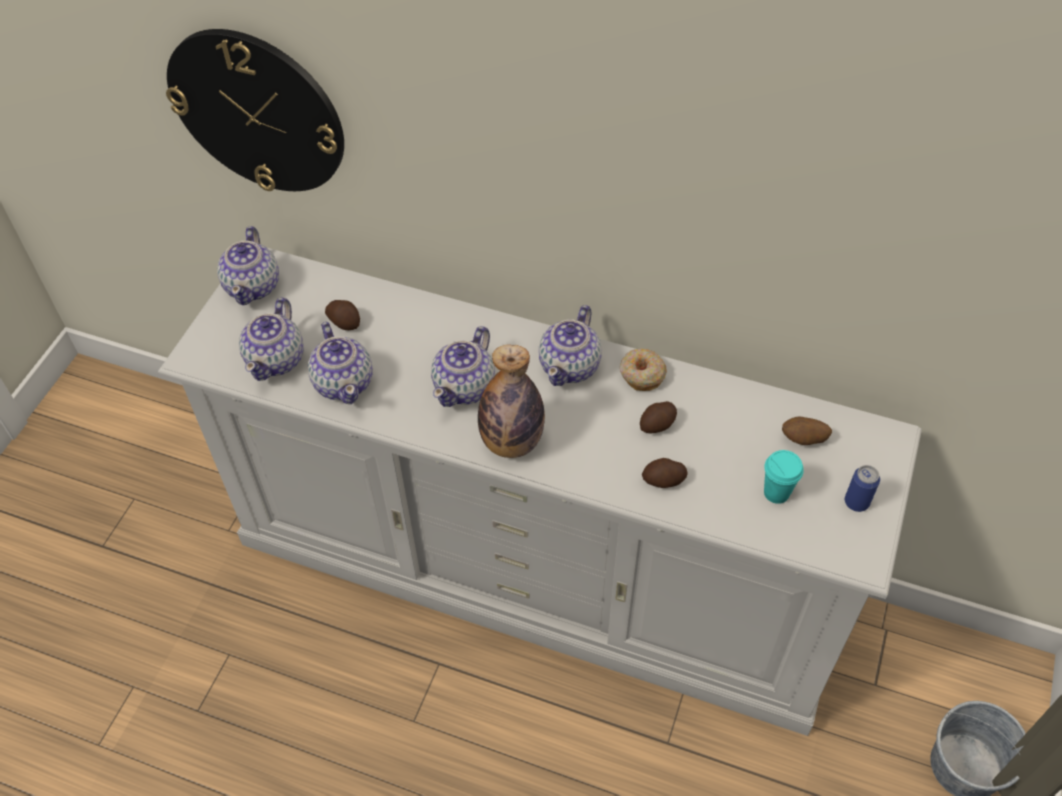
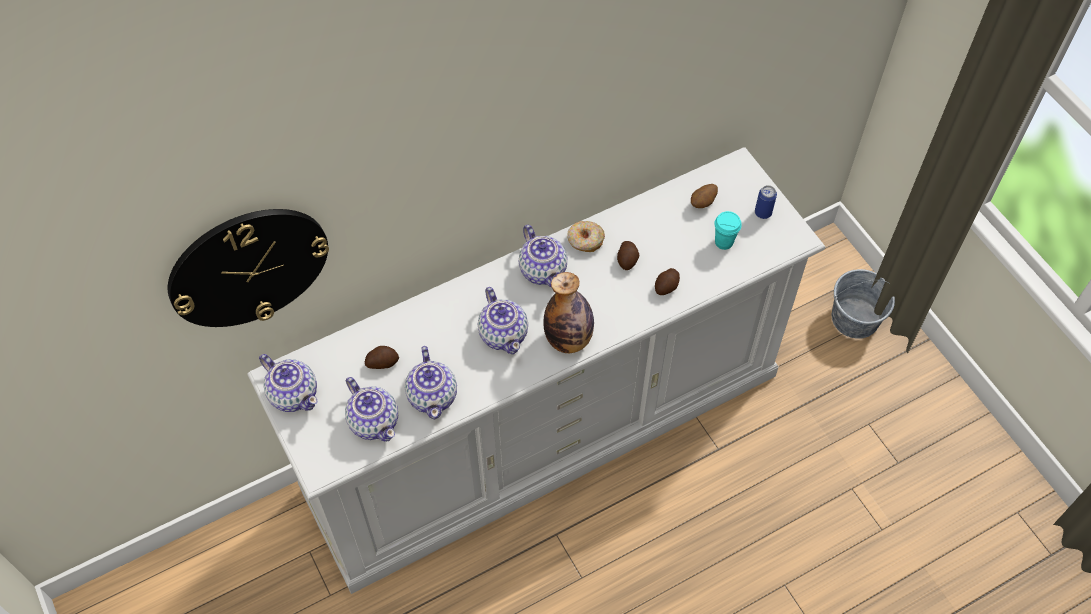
camera: 50 degrees left, 5 degrees up
teapot [308,322,373,404] -> teapot turned 60 degrees clockwise [405,346,457,419]

